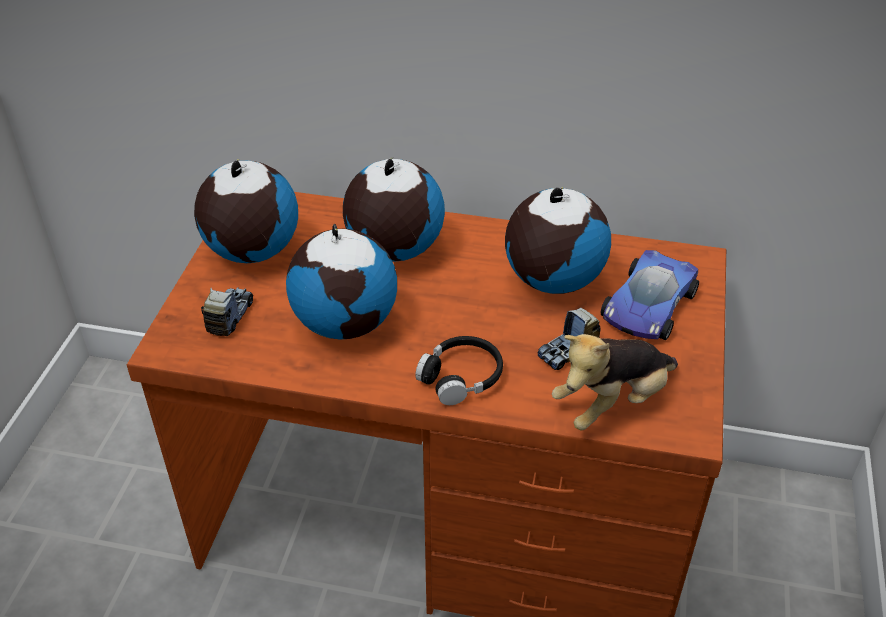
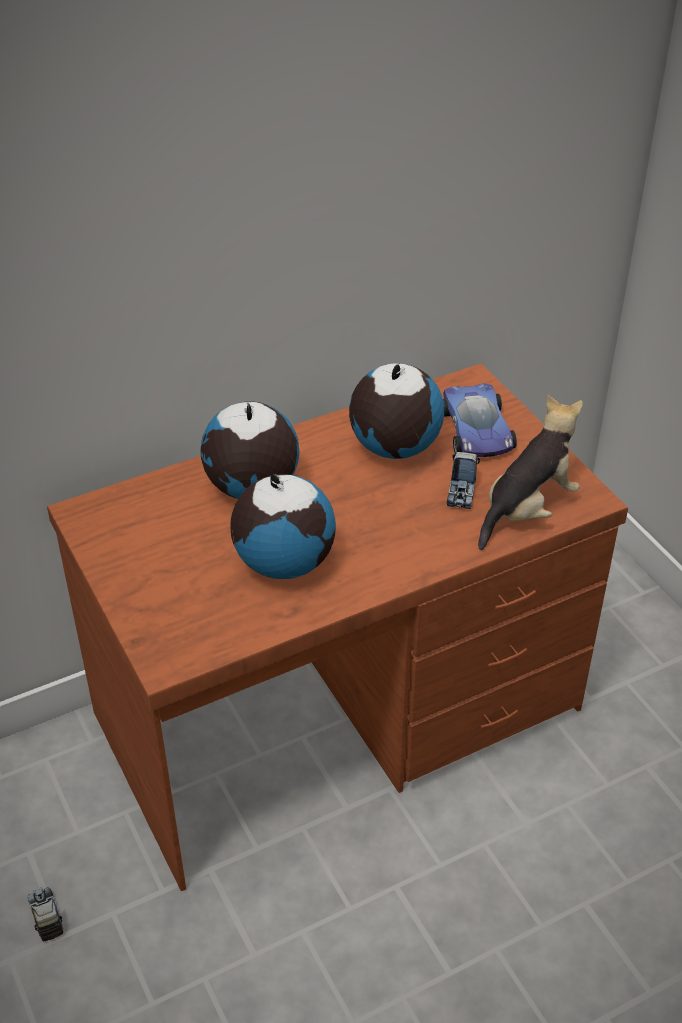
camera: 40 degrees left, 0 degrees up
globe [194,159,298,263] -> none
toy truck [201,287,253,336] -> toy truck moved to [28,887,64,941]
black headphones [415,336,503,405] -> none
plush toy [552,334,678,430] -> plush toy turned 150 degrees counterclockwise [478,395,583,550]

